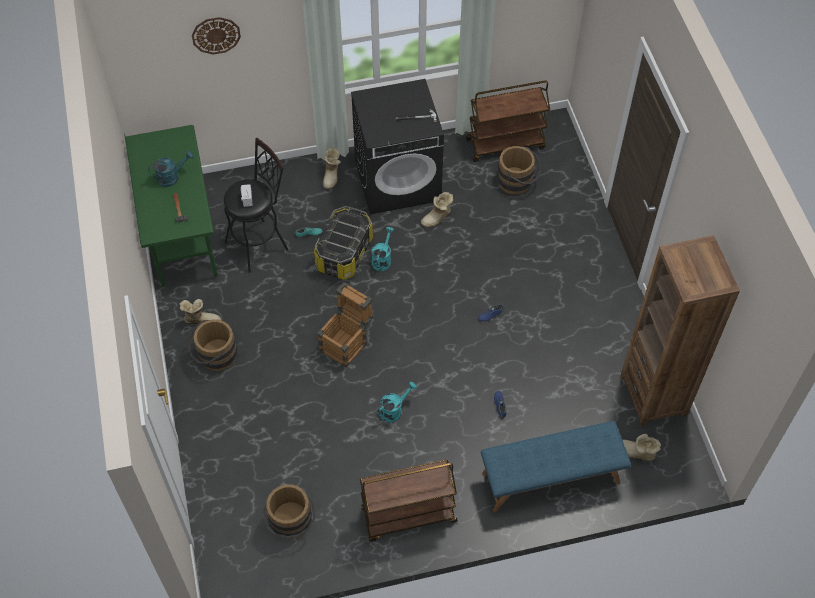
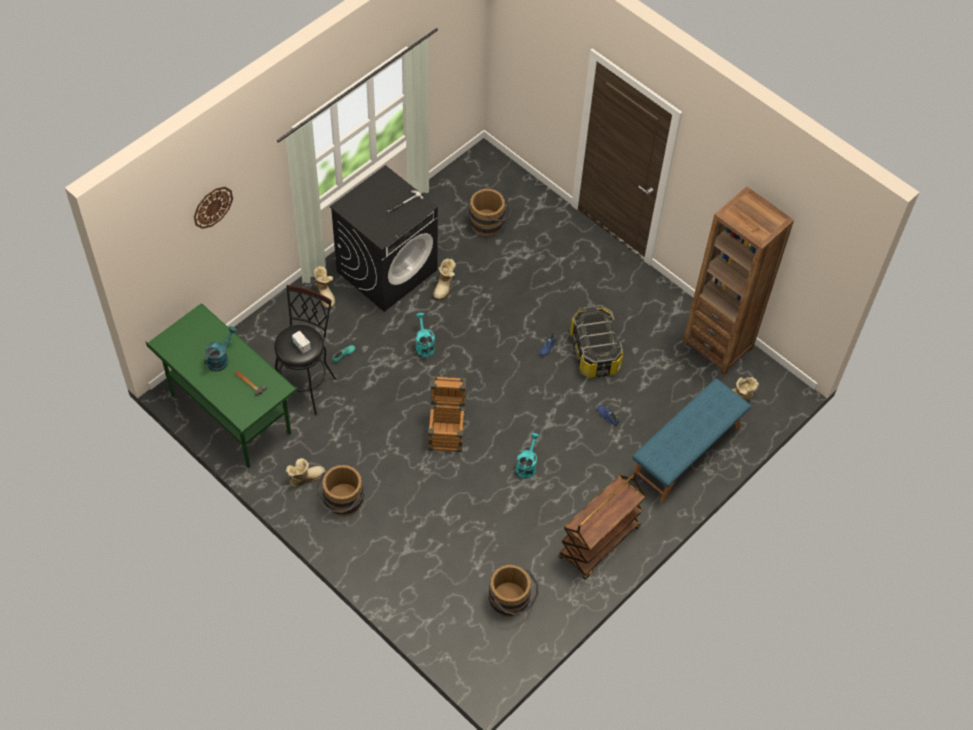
camera: 35 degrees left, 0 degrees up
storage box [314,206,373,280] -> storage box moved to [570,305,623,378]
brown cart [466,80,550,162] -> none

